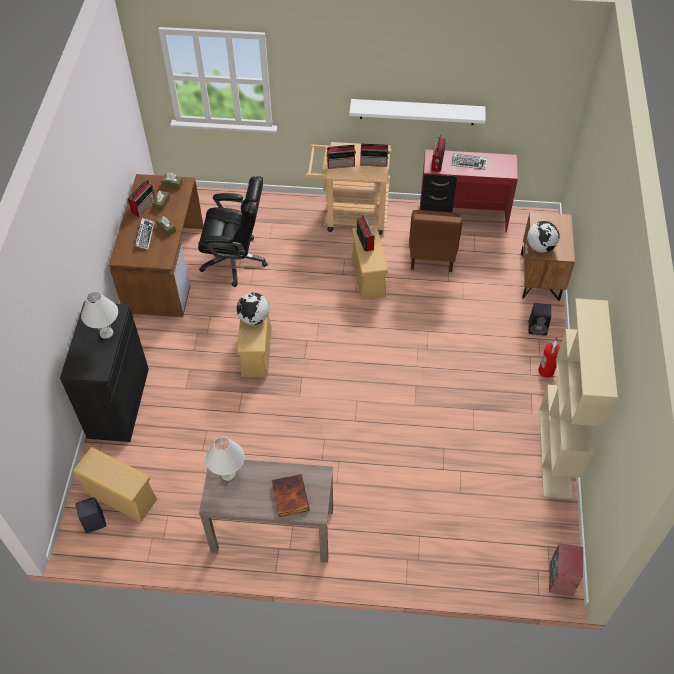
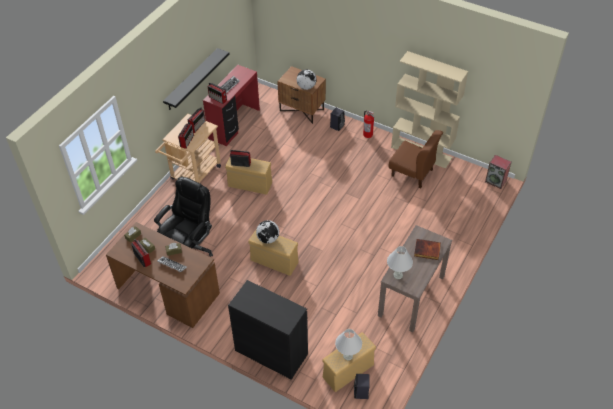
camera: 65 degrees left, 5 degrees down
white table lamp [81,292,118,339] -> white table lamp moved to [335,329,362,360]
white shelf [349,99,485,125] -> black shelf [163,48,230,110]
brown chair [409,210,463,272] -> brown chair moved to [389,130,443,188]

